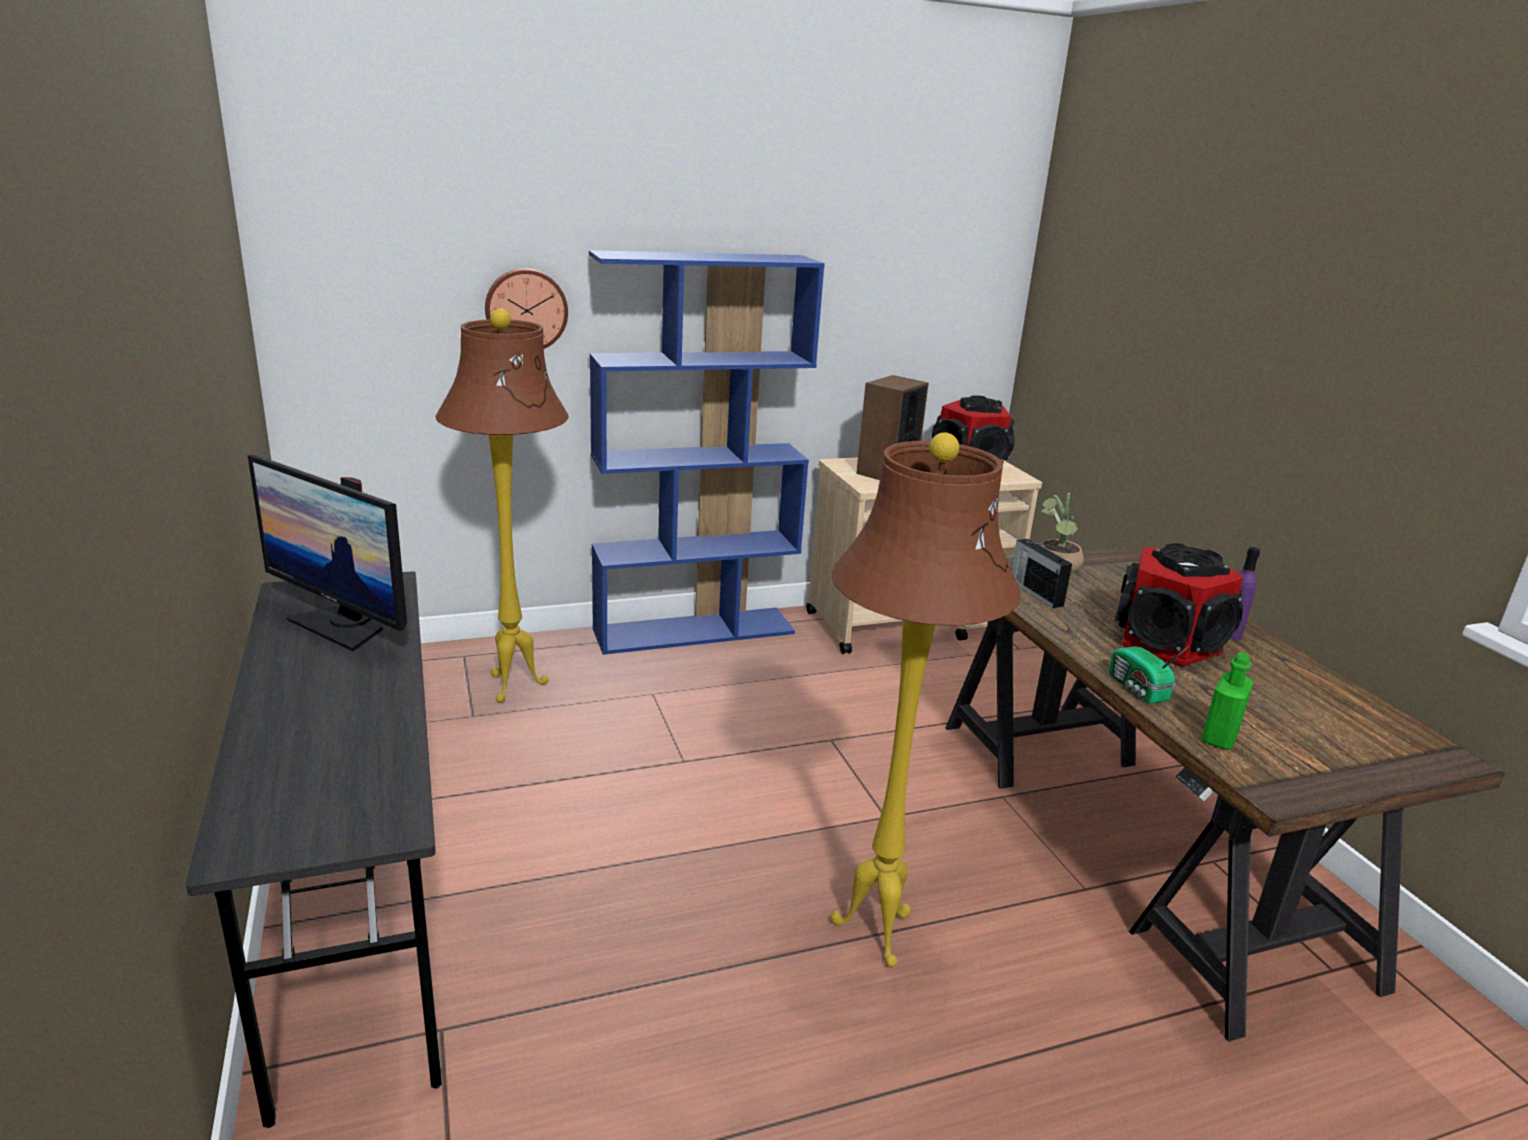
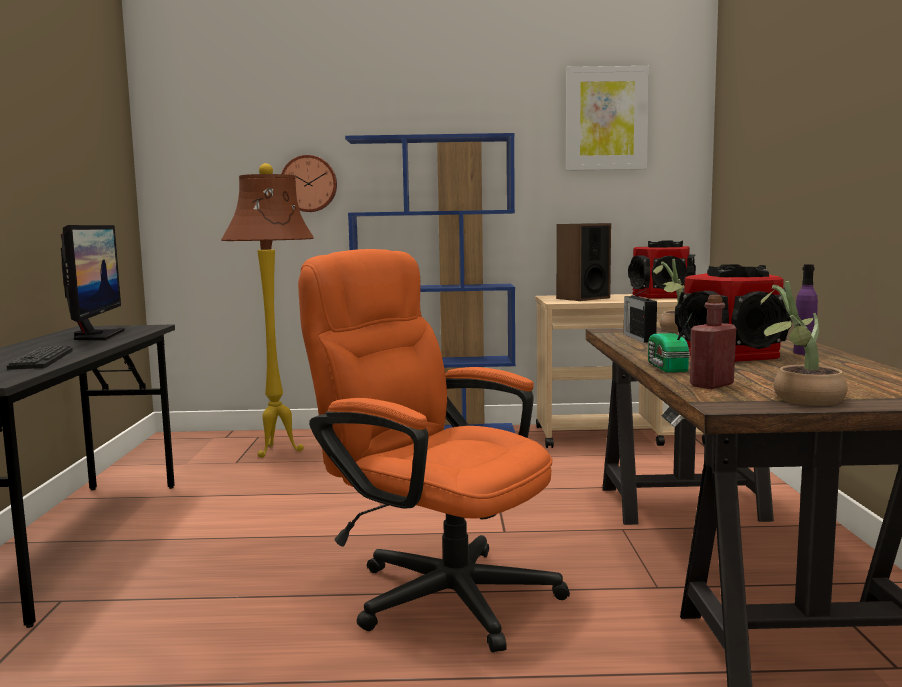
camera: 20 degrees right, 15 degrees down
monitor [248,454,407,651] -> monitor turned 150 degrees counterclockwise [61,225,125,340]
brown floor lamp [830,433,1021,968] -> orange office chair [298,249,570,653]
green bottle [1201,652,1253,750] -> red bottle [690,295,736,389]
none -> keyboard [7,346,73,370]
none -> picture [566,66,649,171]
none -> potted plant [761,281,848,406]

